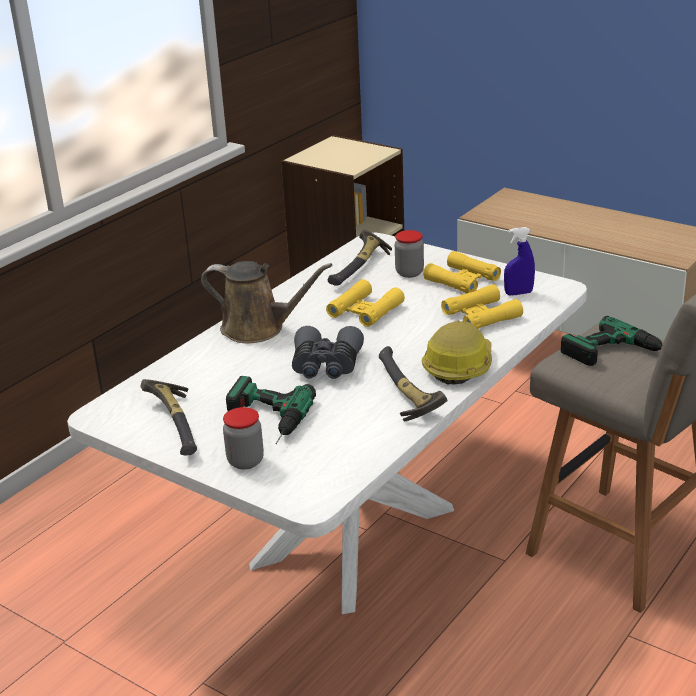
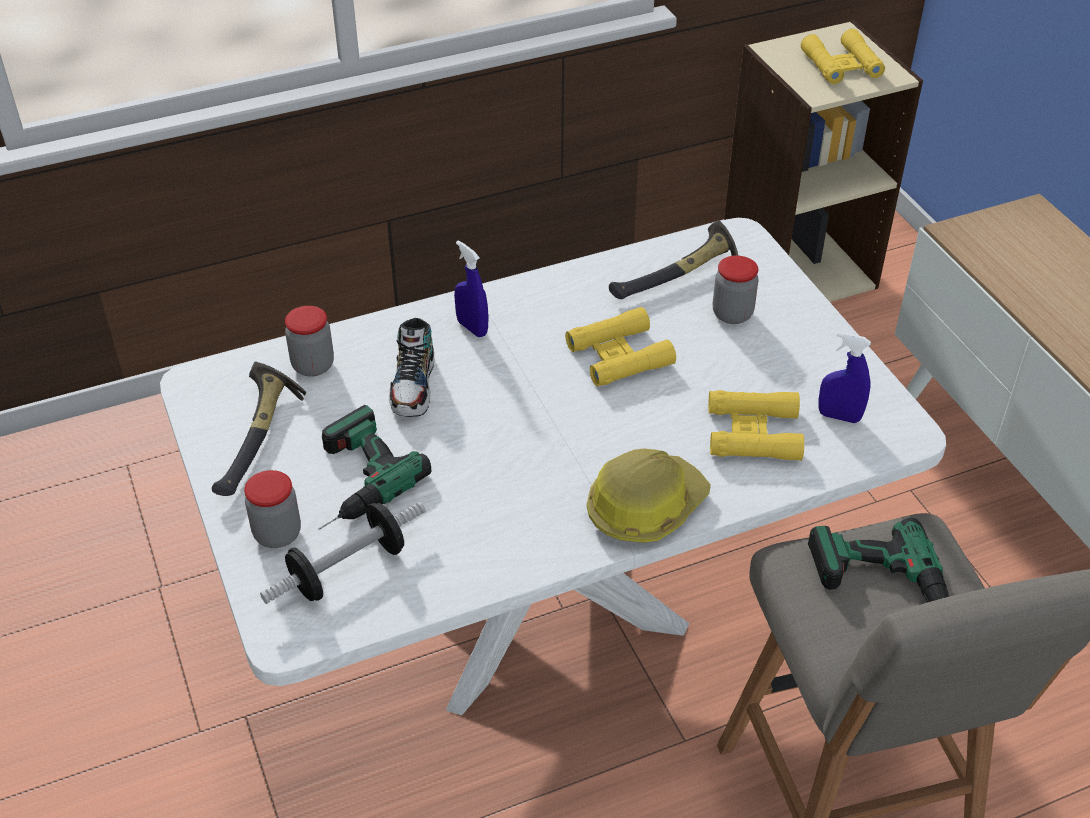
camera: 30 degrees right, 15 degrees up
brown watering can [201,261,332,343] -> blue spray bottle [454,240,488,337]
grey binoculars [292,326,364,379] -> none
hammer [379,346,447,421] -> none
yellow binoculars [423,251,501,293] -> yellow binoculars moved to [801,29,885,84]
none -> dumbbell [260,502,426,604]
none -> jar [285,306,334,377]
none -> shoe [389,318,434,417]

